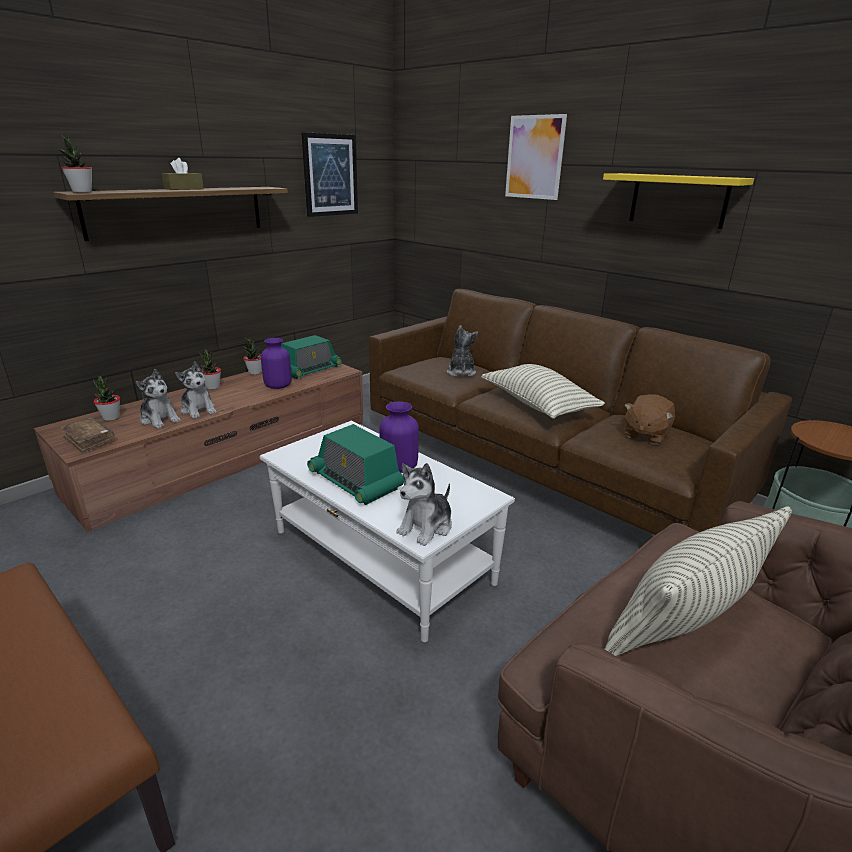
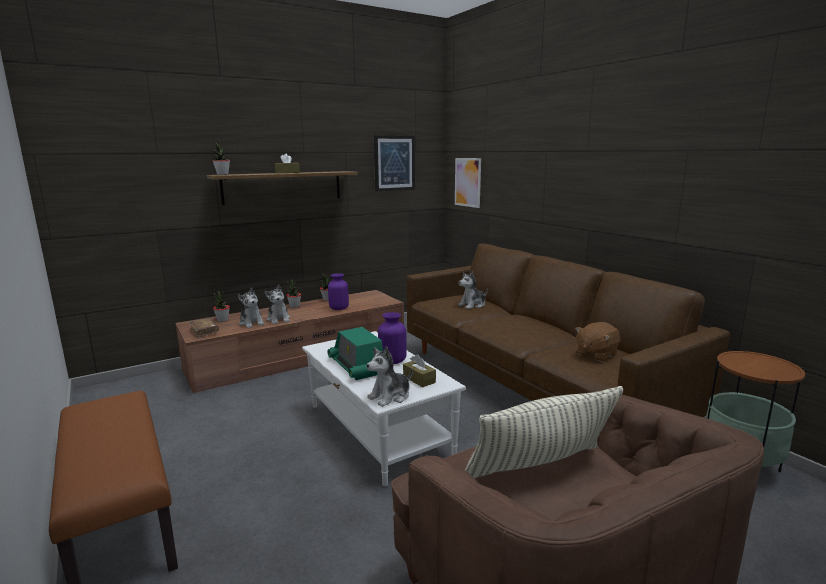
camera: 15 degrees right, 10 degrees down
radio [281,335,342,379] -> none
plush toy [447,325,478,376] -> plush toy turned 135 degrees counterclockwise [458,271,488,309]
pillow [481,364,605,419] -> none
picture [505,114,567,200] -> picture moved to [455,158,481,208]
yellow shelf [603,173,754,229] -> none
none -> brown tissue box [403,354,436,387]

